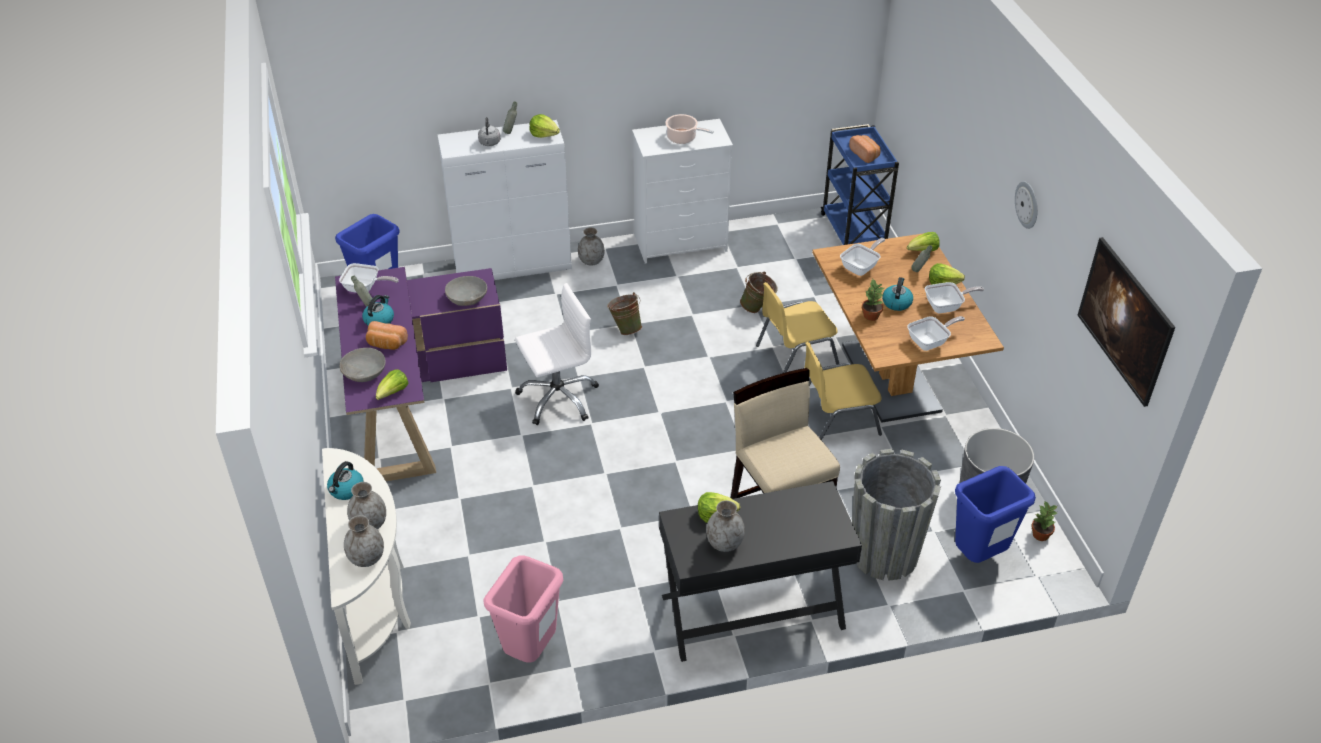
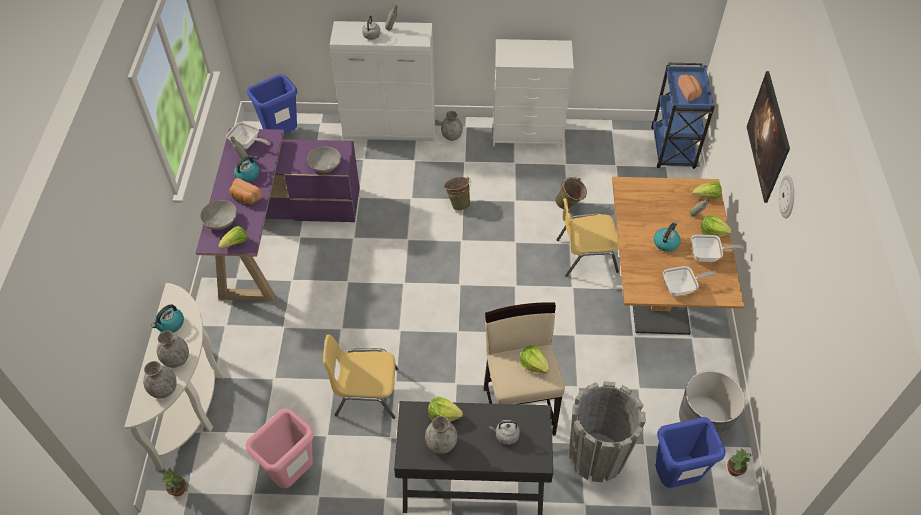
camera: 15 degrees right, 10 degrees up
white office chair [515,283,599,425] -> none
lettuce [530,114,560,138] -> lettuce moved to [520,345,550,374]
cooking pot [665,114,714,144] -> none
yellow chair [805,342,882,440] -> yellow chair moved to [323,334,399,419]
frying pan [840,238,885,276] -> none
potted plant [862,279,884,321] -> potted plant moved to [162,468,186,496]
picture [1078,237,1175,407] -> picture moved to [747,71,790,203]
none -> grey kettle [489,420,520,445]

